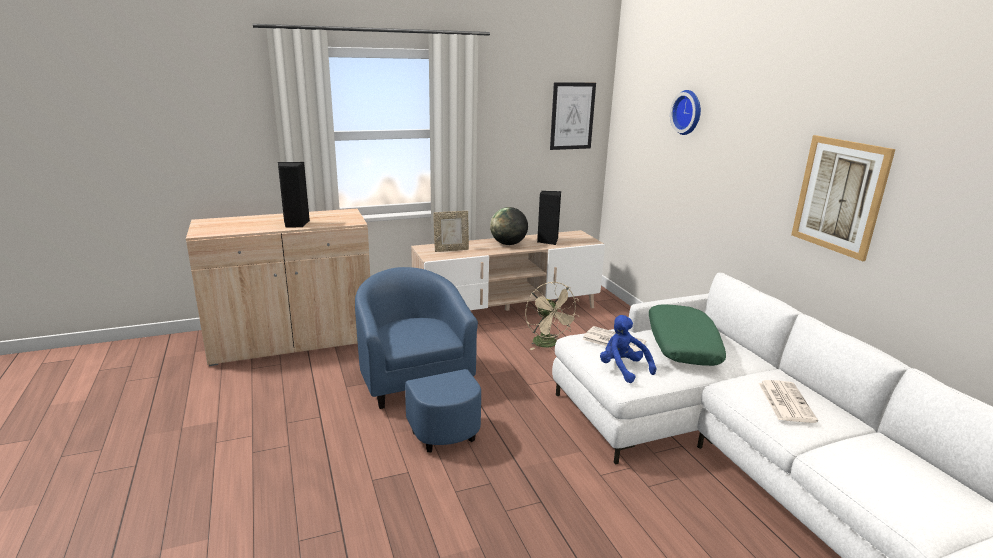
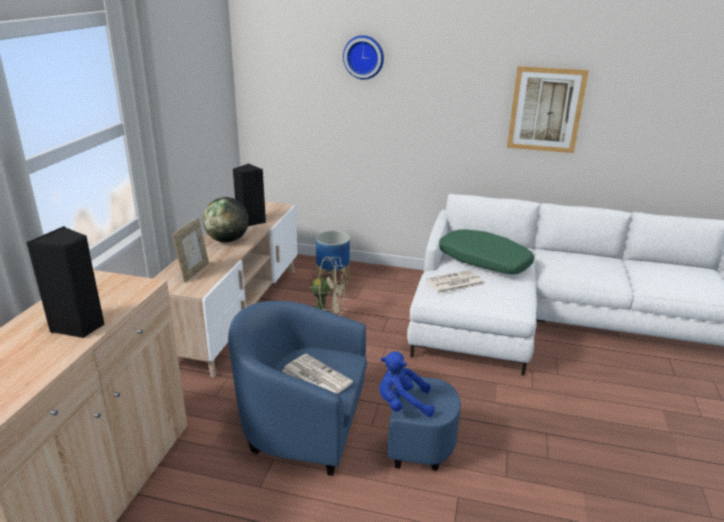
camera: 55 degrees left, 5 degrees up
picture [550,82,596,150] -> none
blue plush toy [600,315,656,383] -> blue plush toy moved to [379,351,435,417]
newspaper [759,380,818,423] -> newspaper moved to [282,354,353,394]
none -> planter [316,231,350,283]

